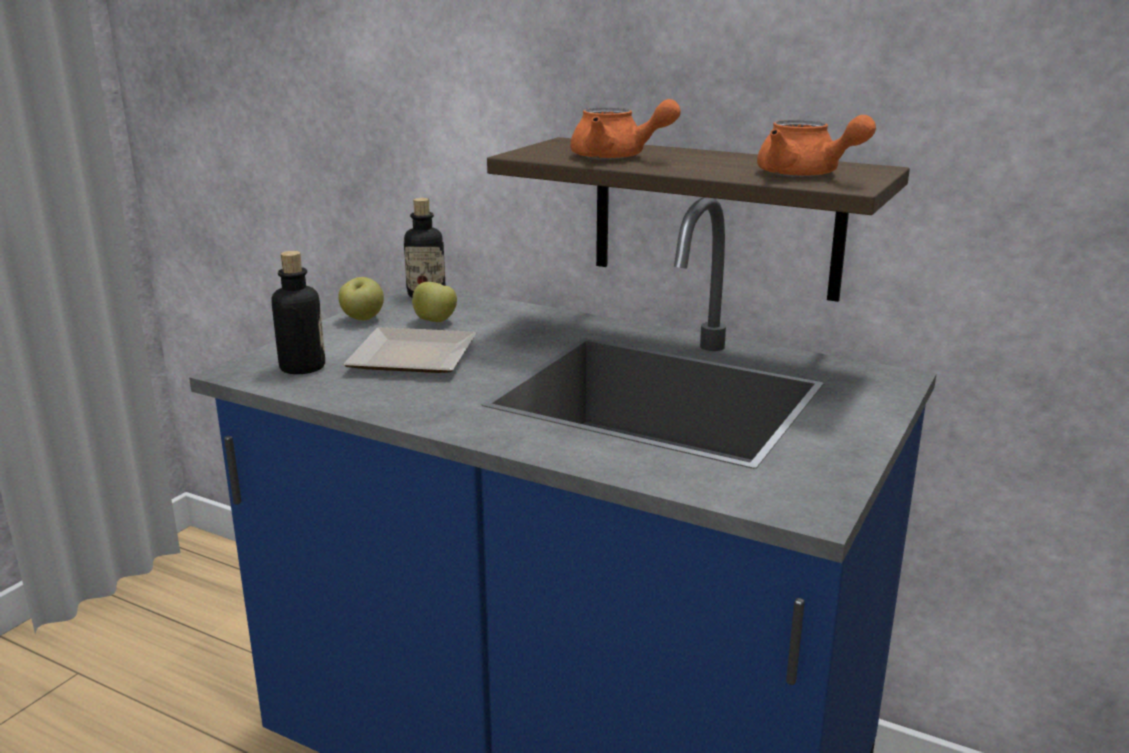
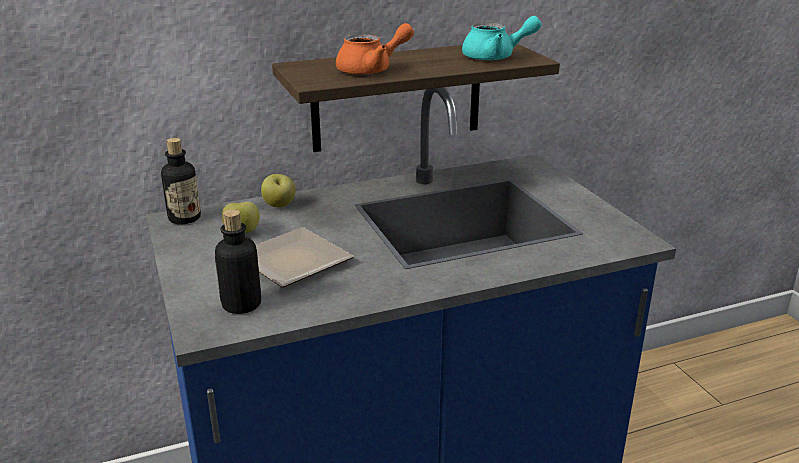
camera: 50 degrees left, 5 degrees up
apple [338,277,384,320] -> apple moved to [261,174,296,207]
orange teapot [757,115,876,177] -> turquoise teapot [462,16,542,61]

